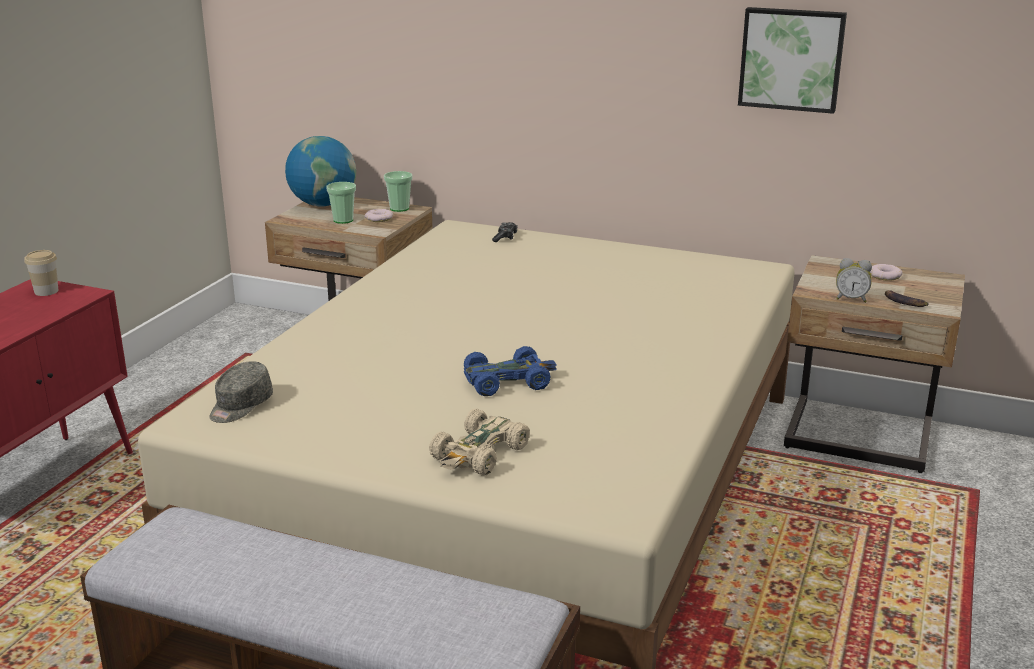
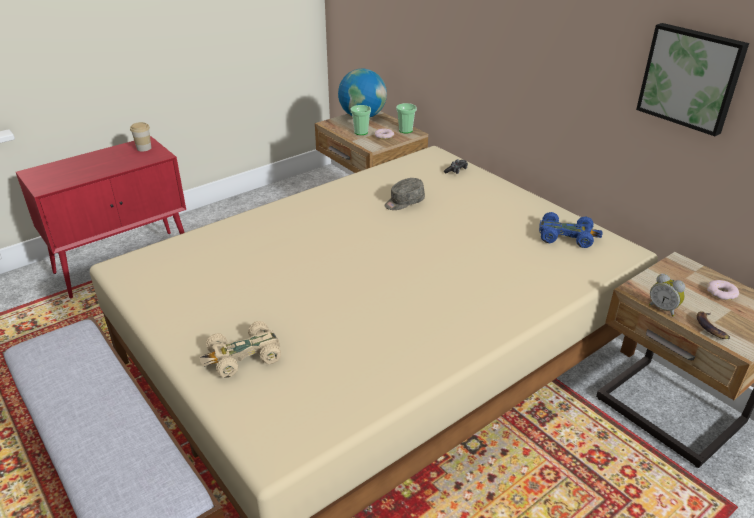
camera: 30 degrees right, 10 degrees up
grey cap [209,361,273,423] -> grey cap moved to [384,178,425,210]
blue toy car [464,346,557,396] -> blue toy car moved to [539,212,602,248]

